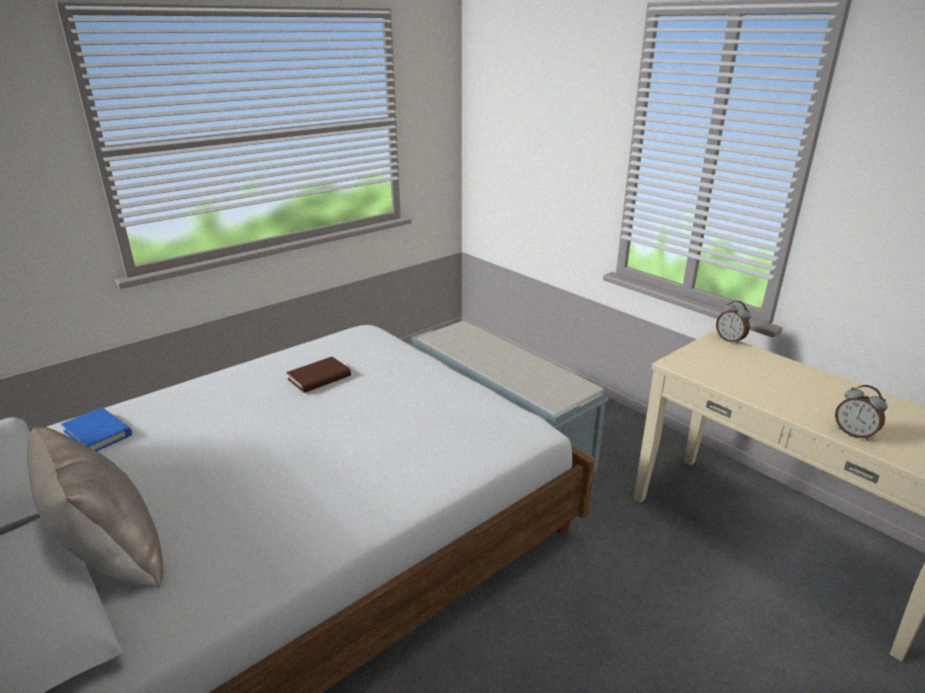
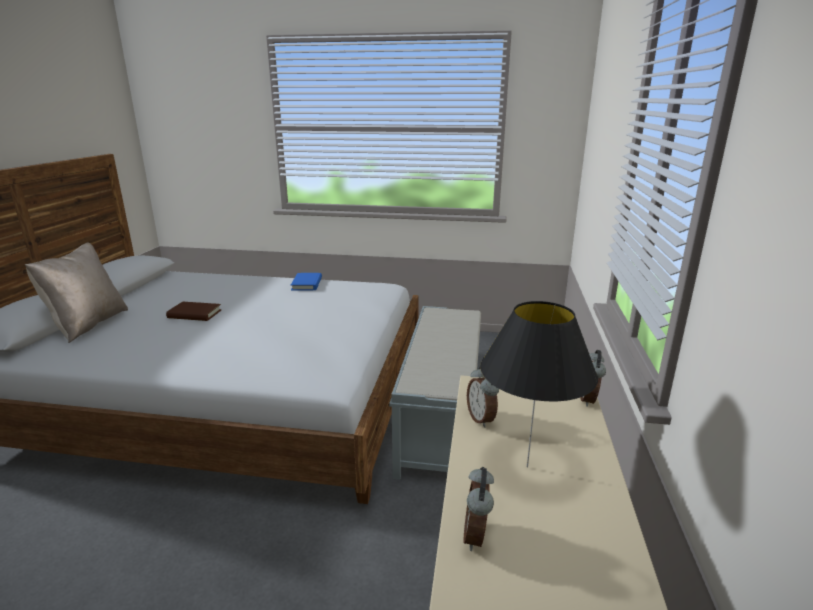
camera: 50 degrees right, 5 degrees down
blue book [61,407,132,451] -> blue book moved to [291,273,322,290]
brown book [286,357,351,393] -> brown book moved to [166,302,221,321]
none -> alarm clock [467,367,499,427]
none -> black table lamp [480,301,598,468]

